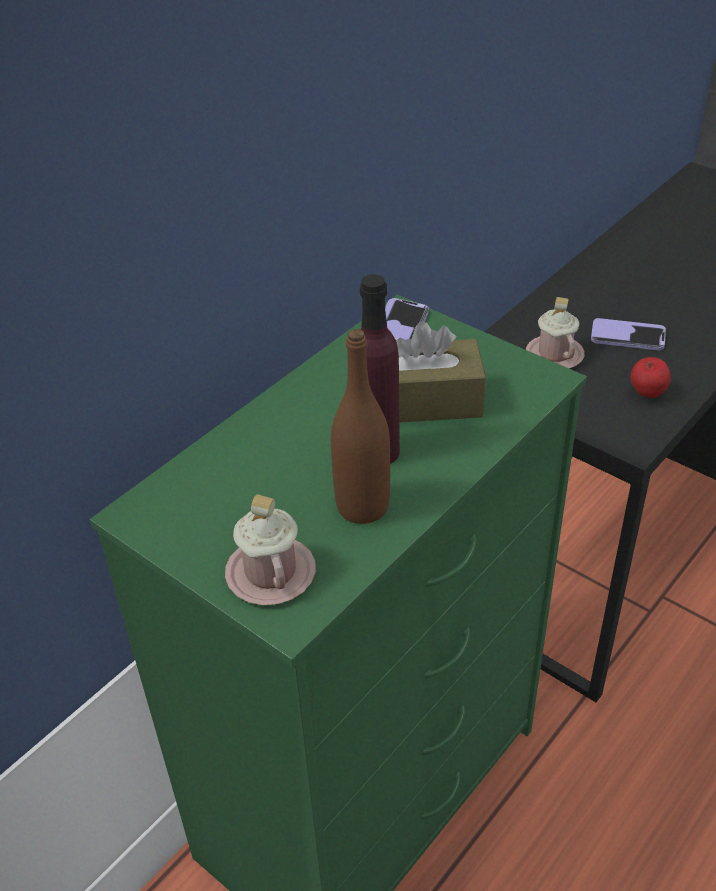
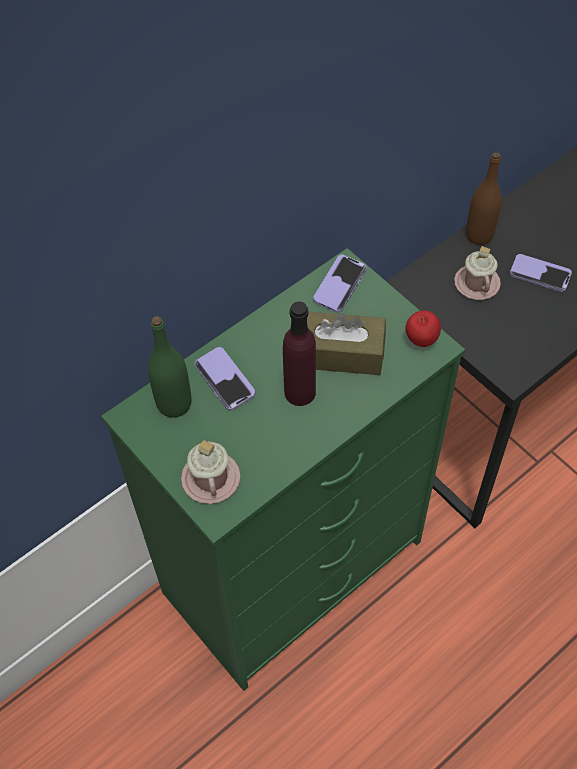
camera: 10 degrees right, 15 degrees up
brown bottle [331,329,390,524] -> brown bottle moved to [466,152,502,245]
apple [630,357,671,398] -> apple moved to [405,310,441,347]
none -> green bottle [148,316,191,418]
none -> phone [195,347,256,411]

